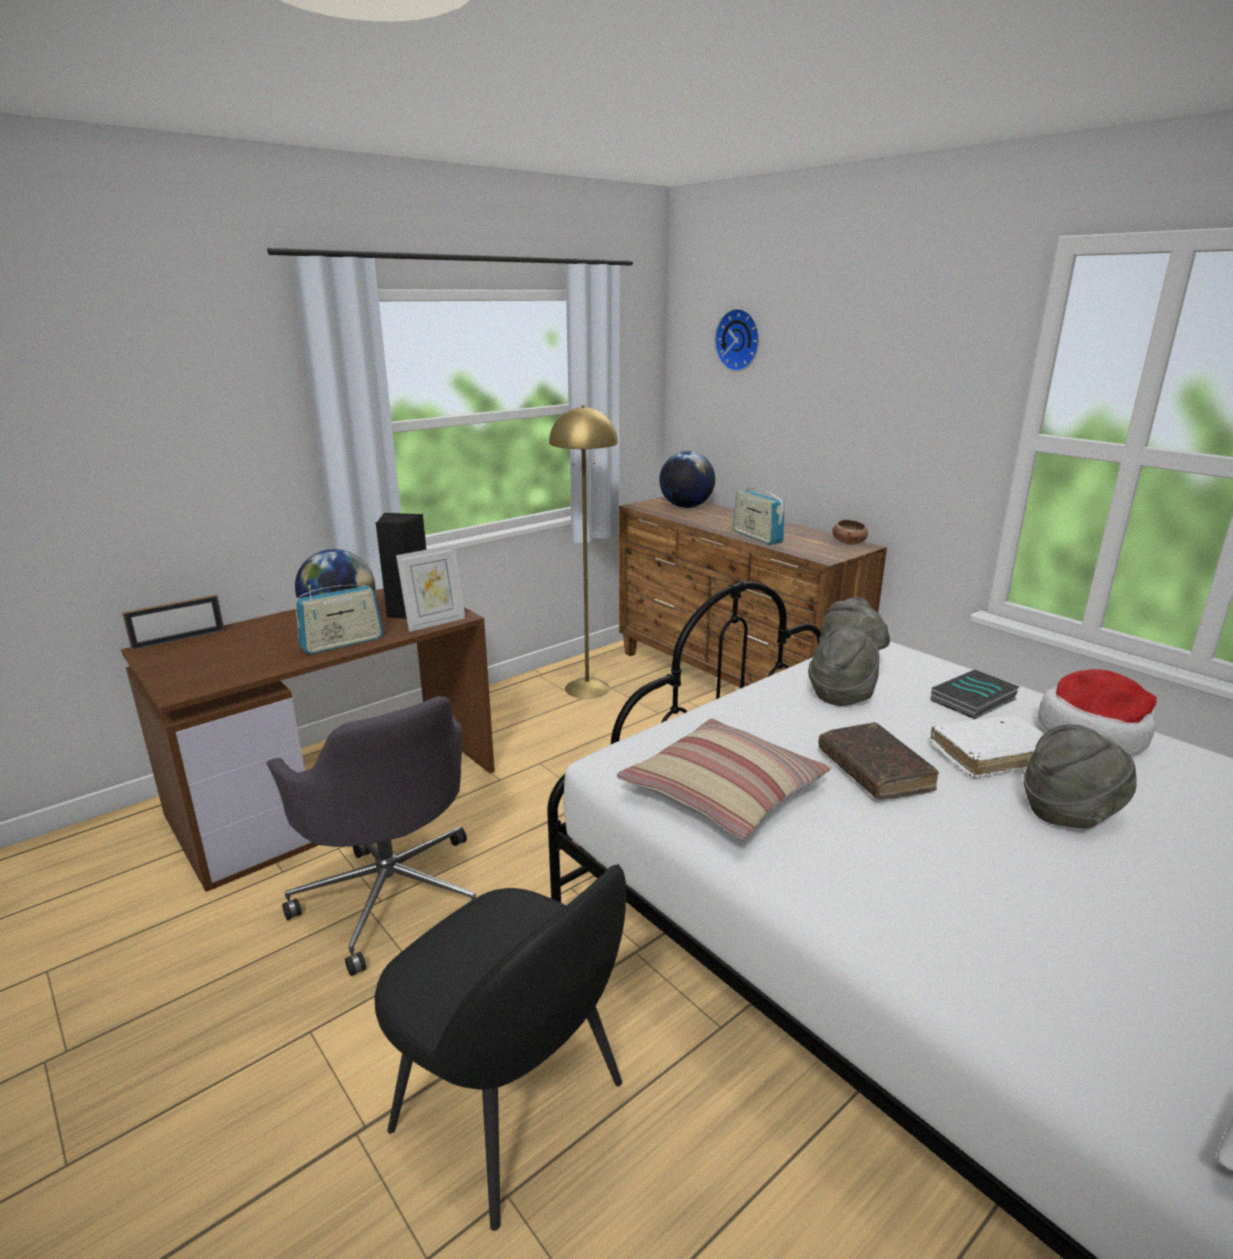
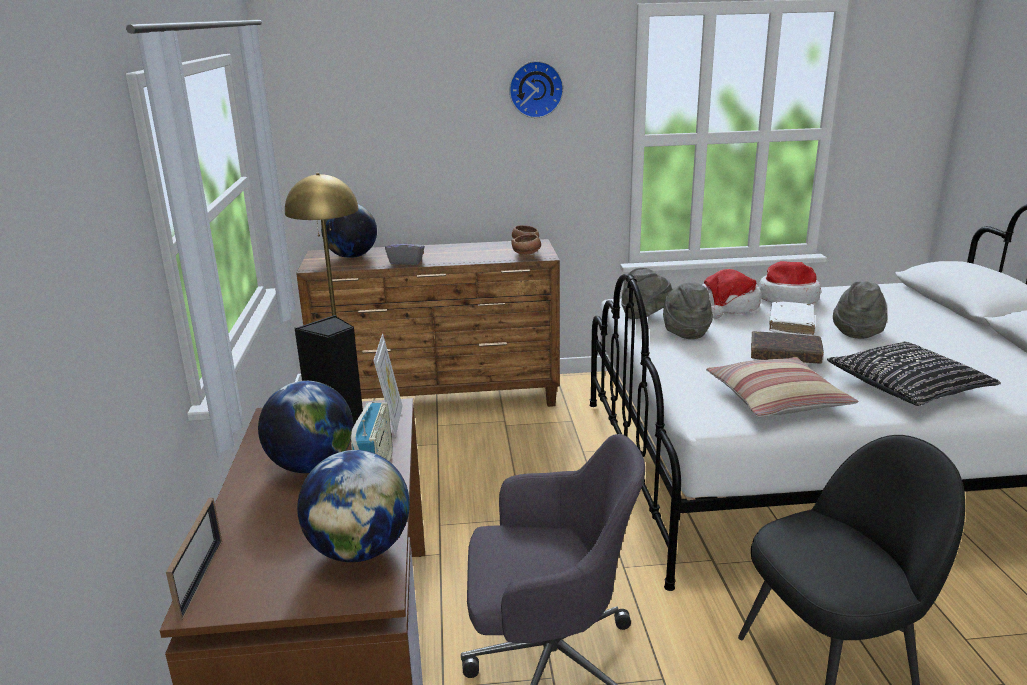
camera: 55 degrees left, 0 degrees up
wall clock [714,308,760,372] -> wall clock moved to [509,61,564,118]
radio [733,482,785,545] -> none
book [931,670,1019,719] -> hat [703,269,761,319]
none -> globe [297,450,410,562]
none -> grey tissue box [385,234,425,265]
none -> bowl [511,234,541,255]
none -> black pillow [827,342,1001,406]

